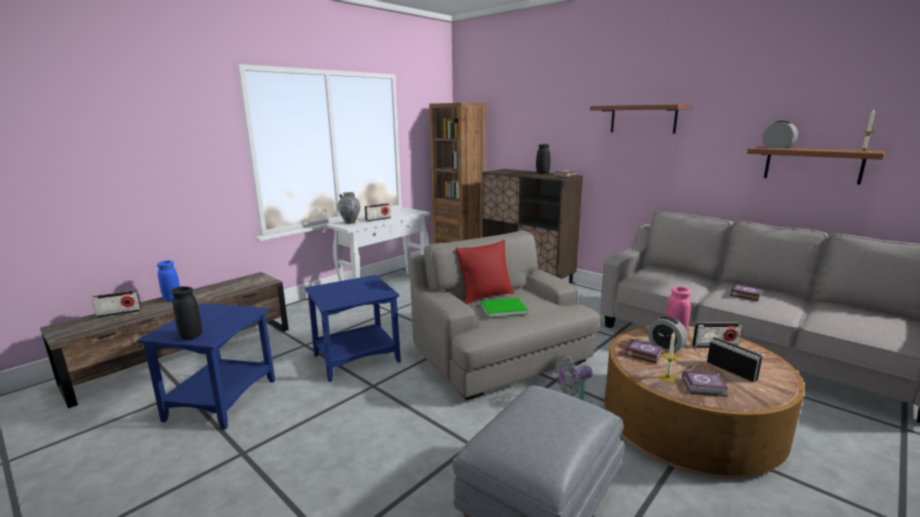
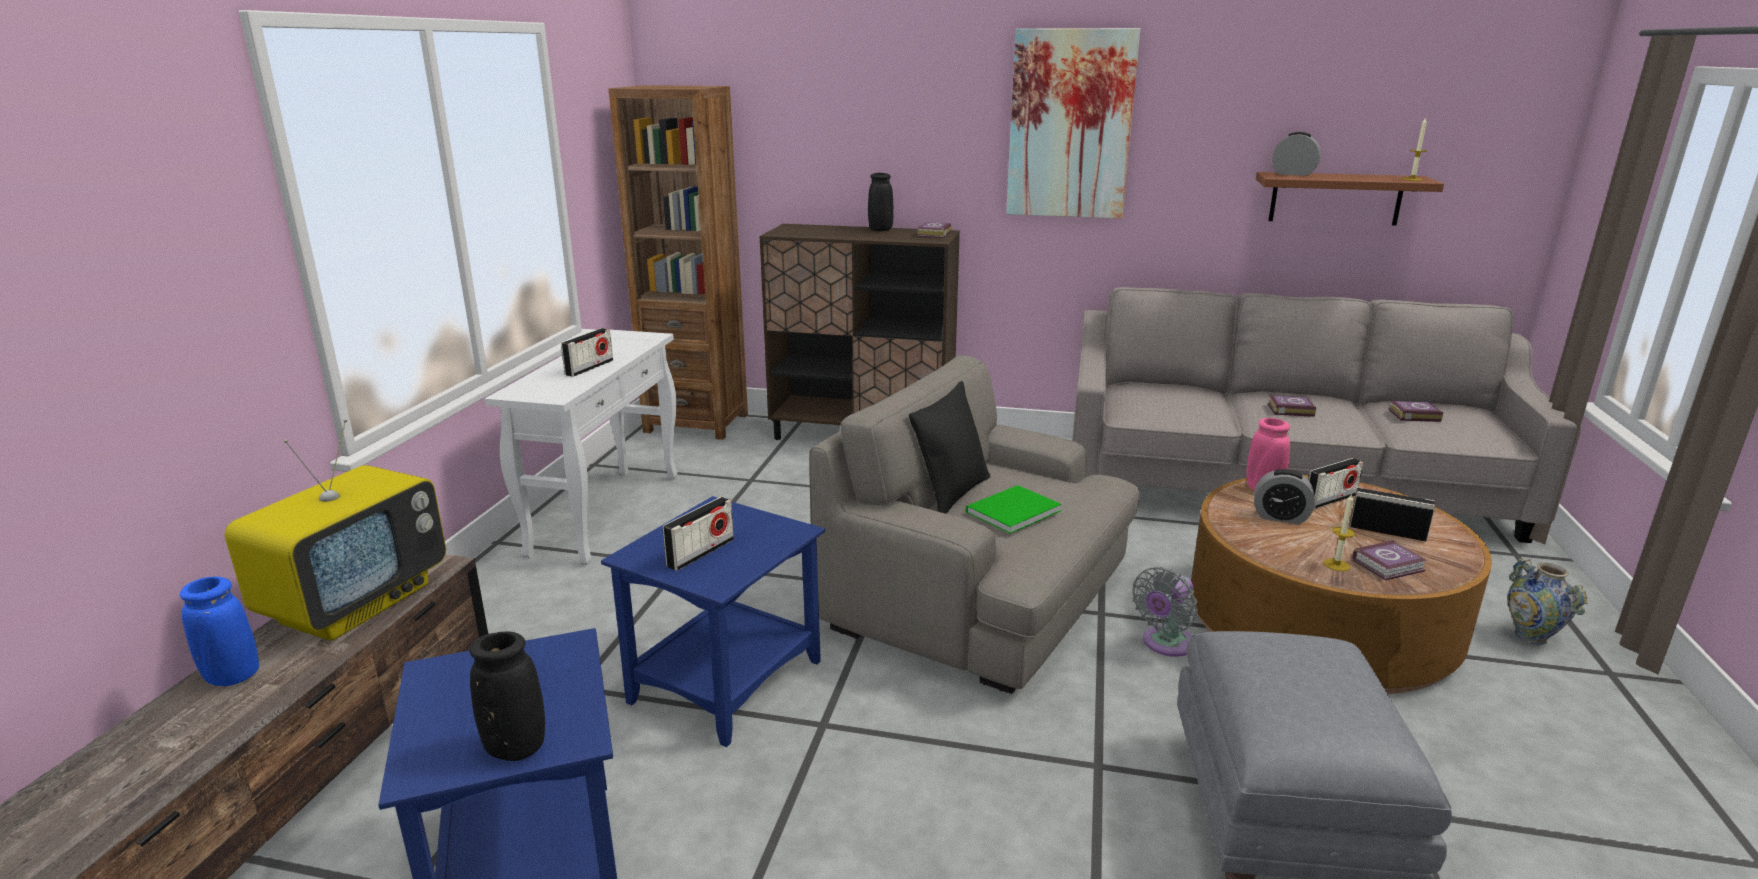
camera: 30 degrees left, 5 degrees up
radio [92,290,141,318] -> radio moved to [663,497,734,571]
vase [337,192,360,224] -> vase moved to [1508,558,1588,645]
red pillow [455,240,514,304] -> black pillow [909,381,990,514]
brown shelf [590,104,690,134] -> picture [1006,28,1140,218]
book [625,339,663,364] -> book moved to [1388,401,1443,422]
none -> television [225,419,446,641]

